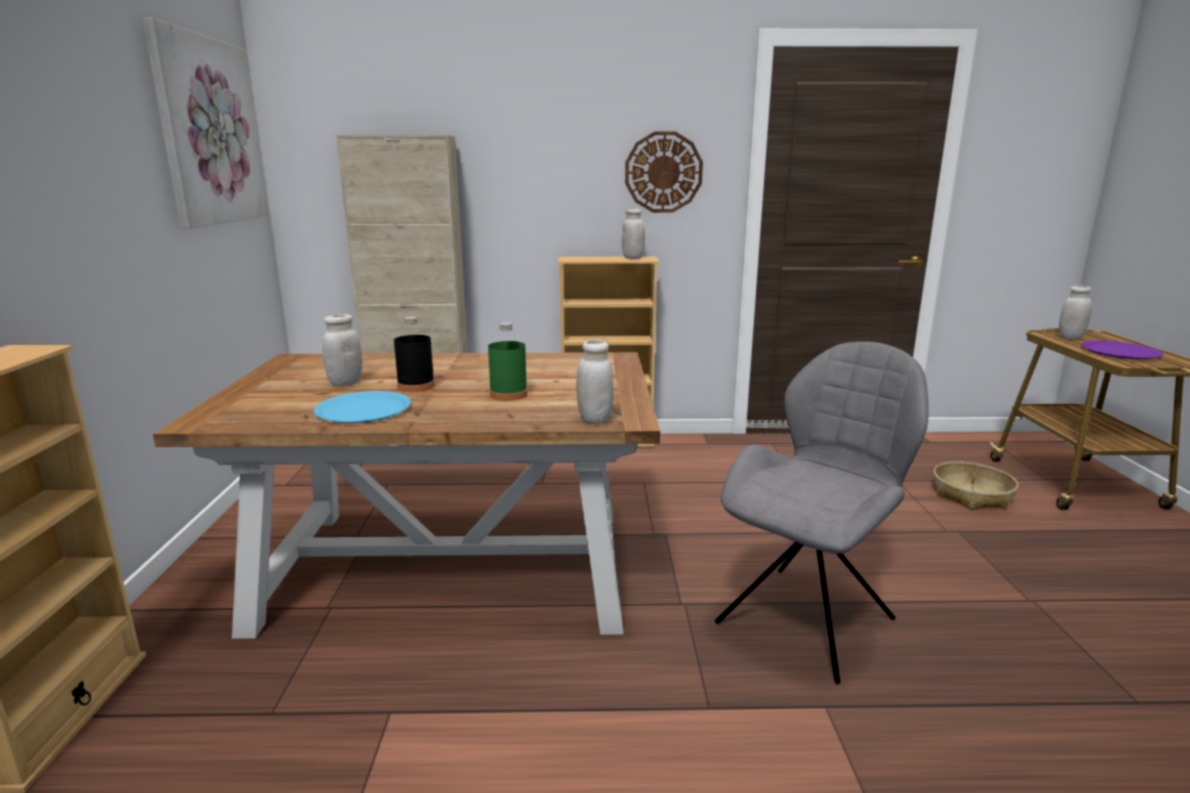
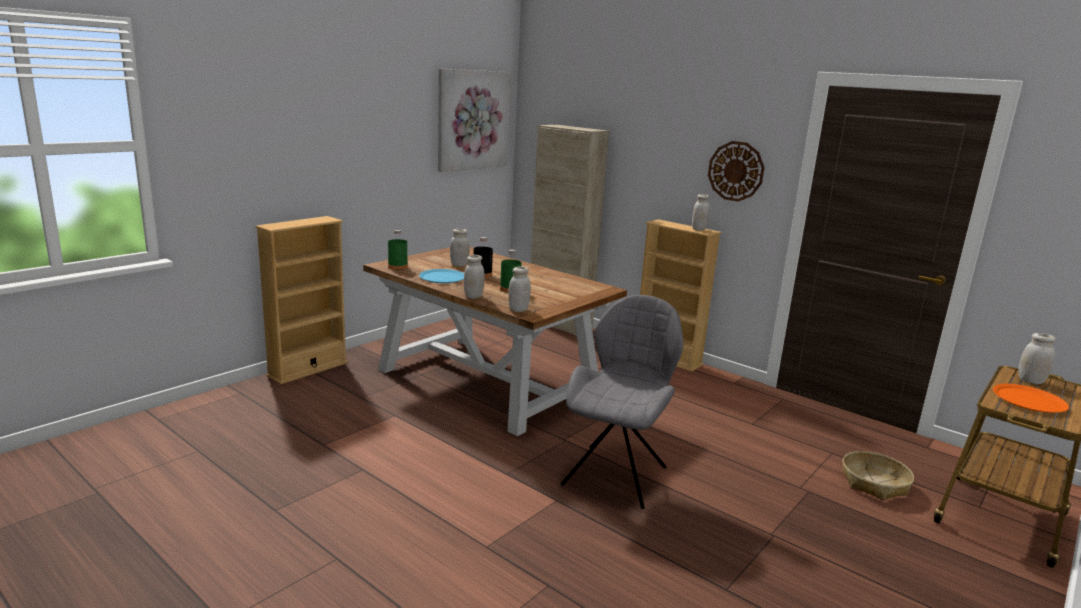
camera: 40 degrees right, 0 degrees up
grey chair [715,342,929,684] -> grey chair turned 60 degrees counterclockwise [561,295,683,509]
purple plate [1081,341,1164,359] -> orange plate [993,384,1069,413]
none -> green bottle [388,230,408,270]
none -> white jar [464,255,485,299]

